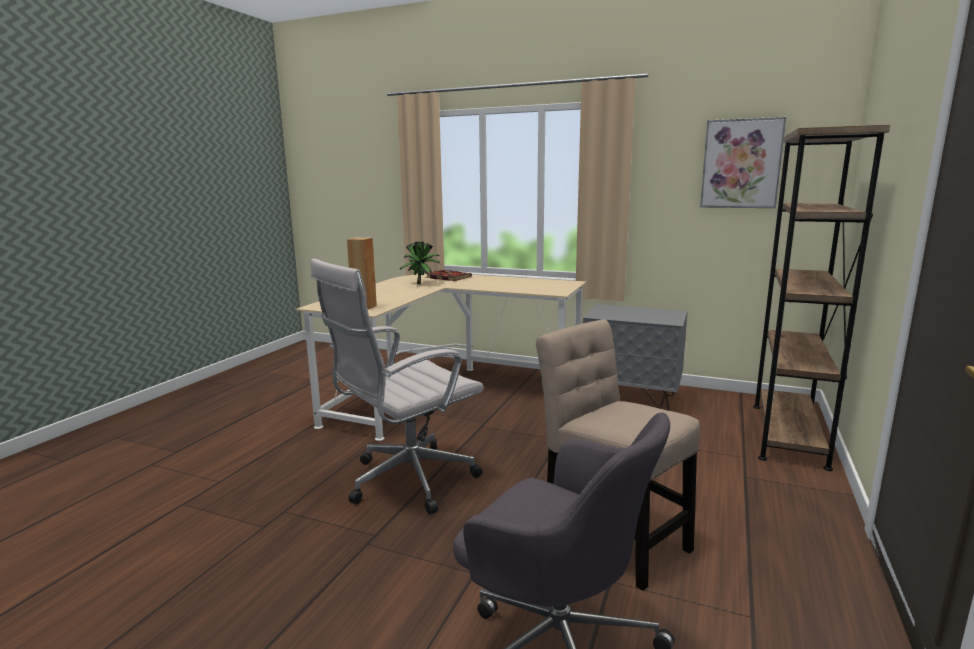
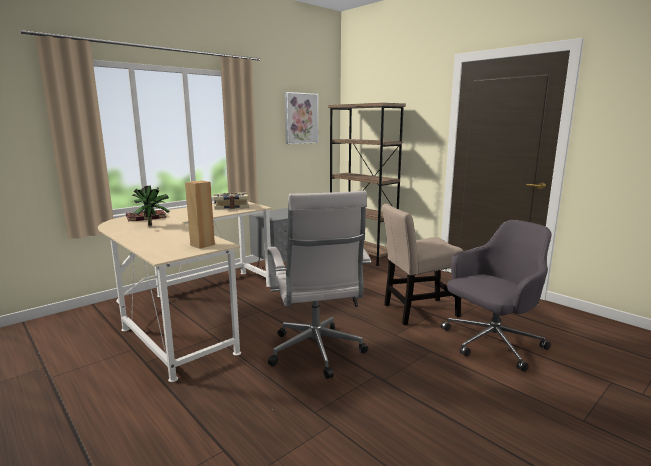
camera: 65 degrees left, 0 degrees up
none -> book [213,192,249,210]

